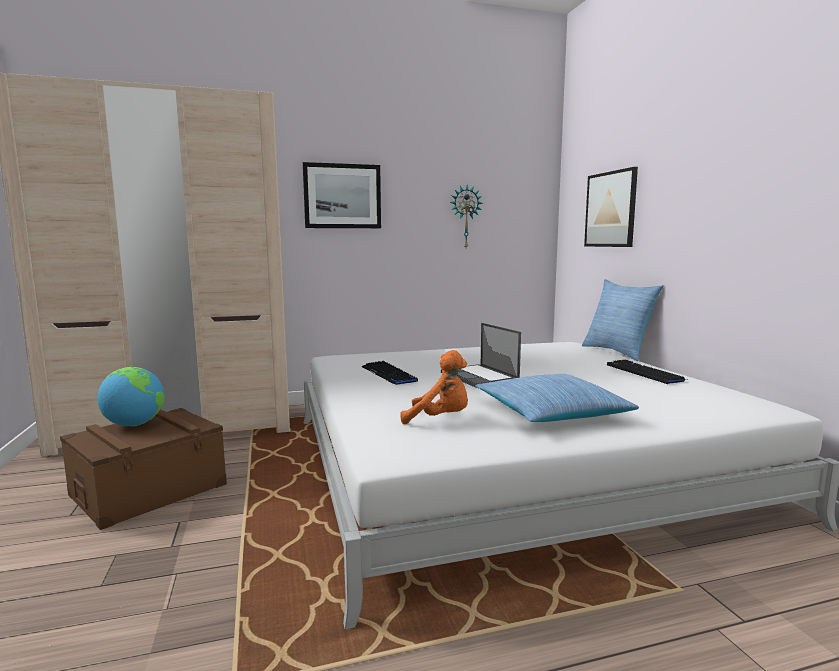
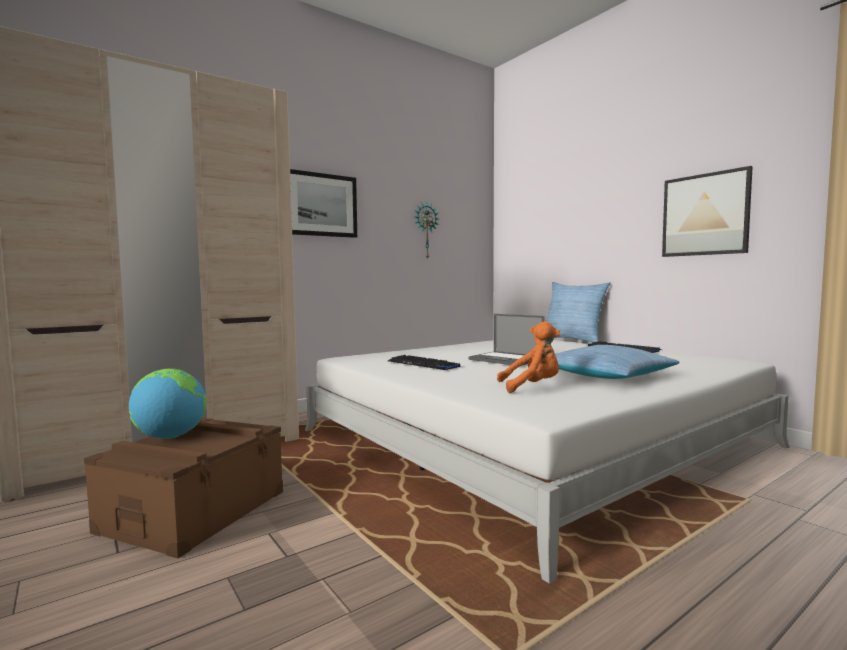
camera: 20 degrees left, 5 degrees down
picture [584,167,638,247] -> picture moved to [662,166,753,257]

